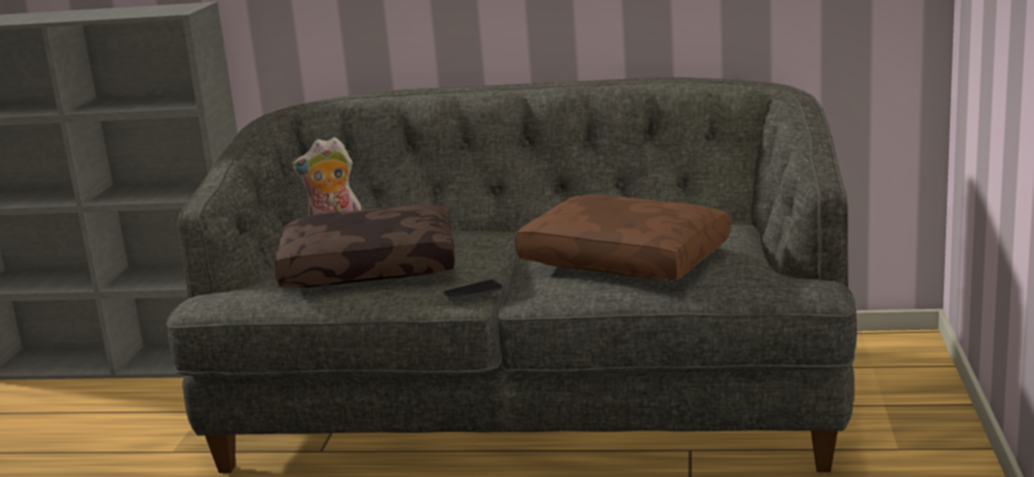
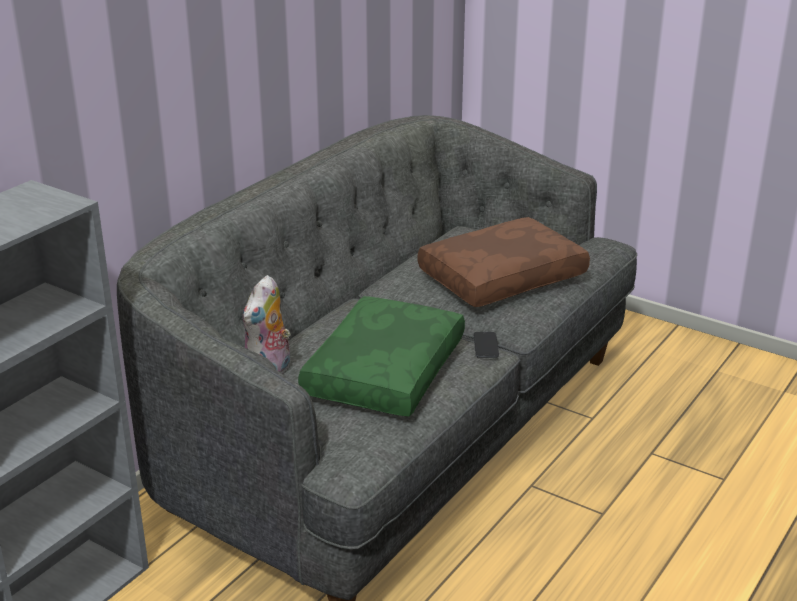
camera: 65 degrees left, 10 degrees up
brown pillow [274,204,455,288] -> green pillow [298,296,465,417]

